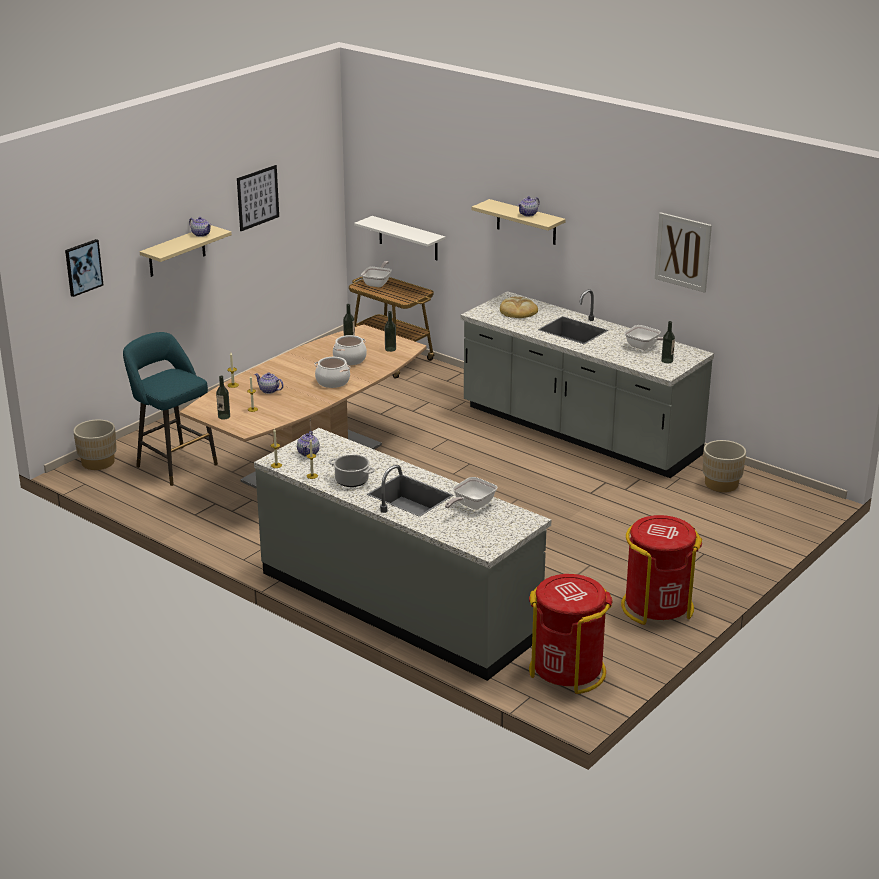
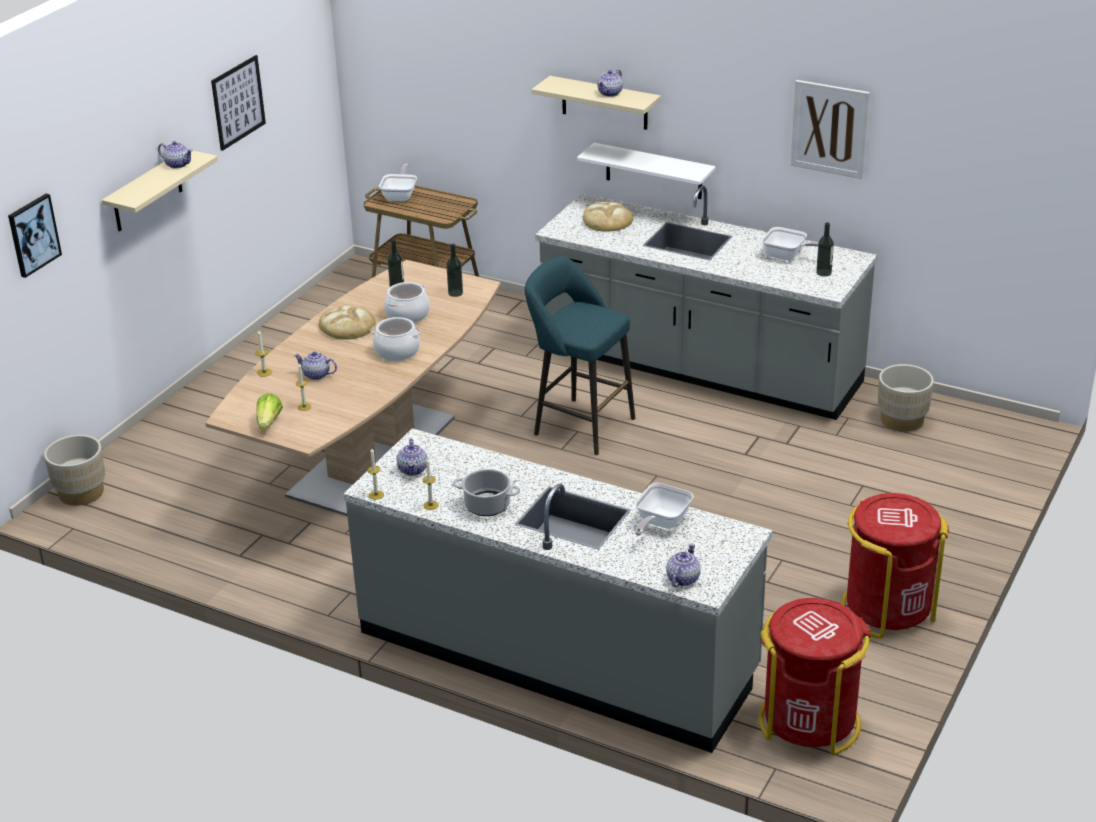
camera: 10 degrees left, 5 degrees up
turquoise stool [123,332,218,486] -> turquoise stool moved to [525,257,635,455]
bottle [216,376,230,420] -> lettuce [257,393,283,431]
white shelf [354,216,445,260] -> white shelf moved to [577,143,716,199]
none -> bread [318,306,376,340]
none -> teapot [666,544,701,587]

